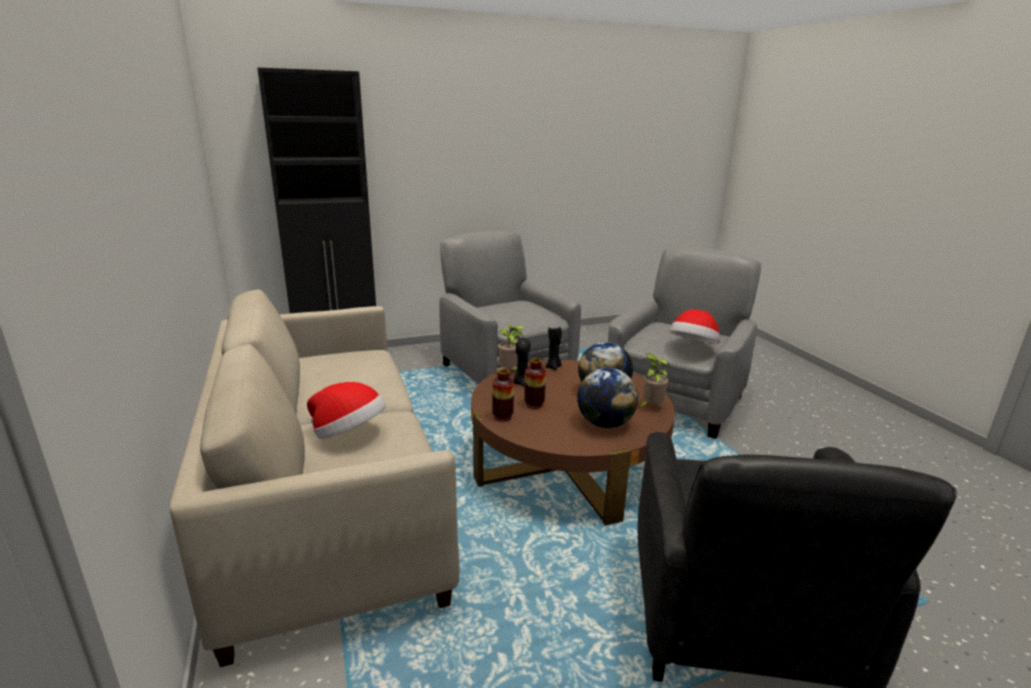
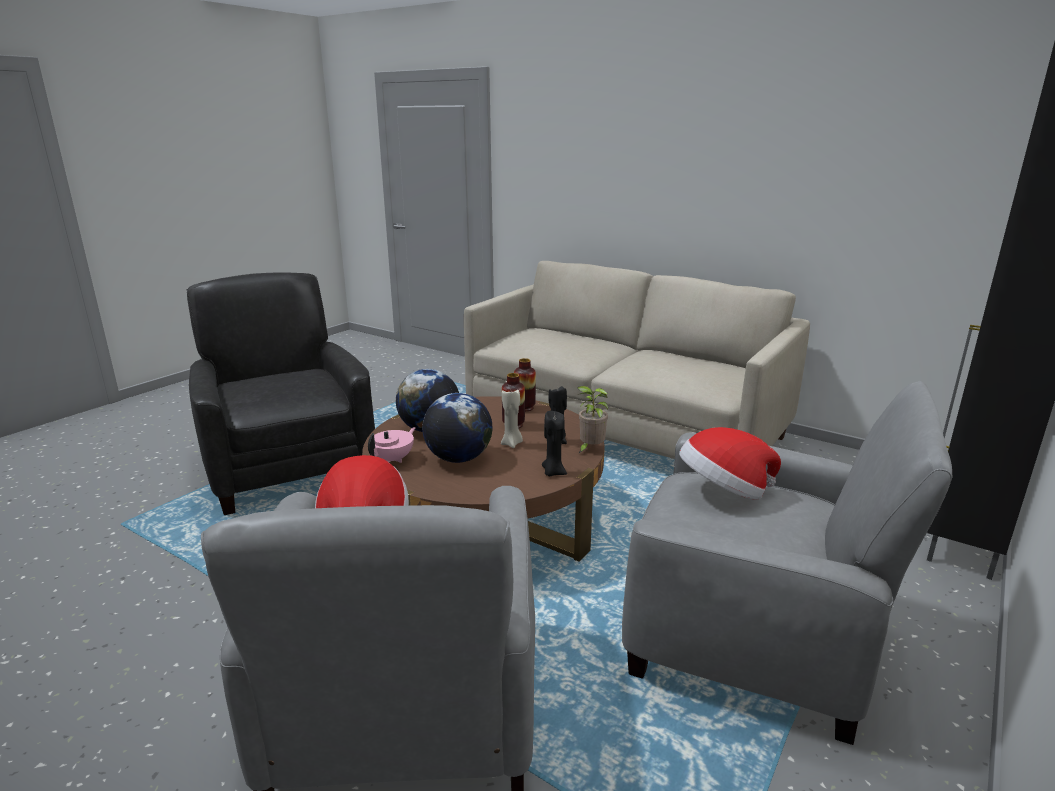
camera: 145 degrees right, 0 degrees up
hat [307,382,386,439] -> hat moved to [679,427,781,500]
potted plant [638,353,670,408] -> pink teapot [368,427,416,463]
none -> beige candle [501,390,523,448]

